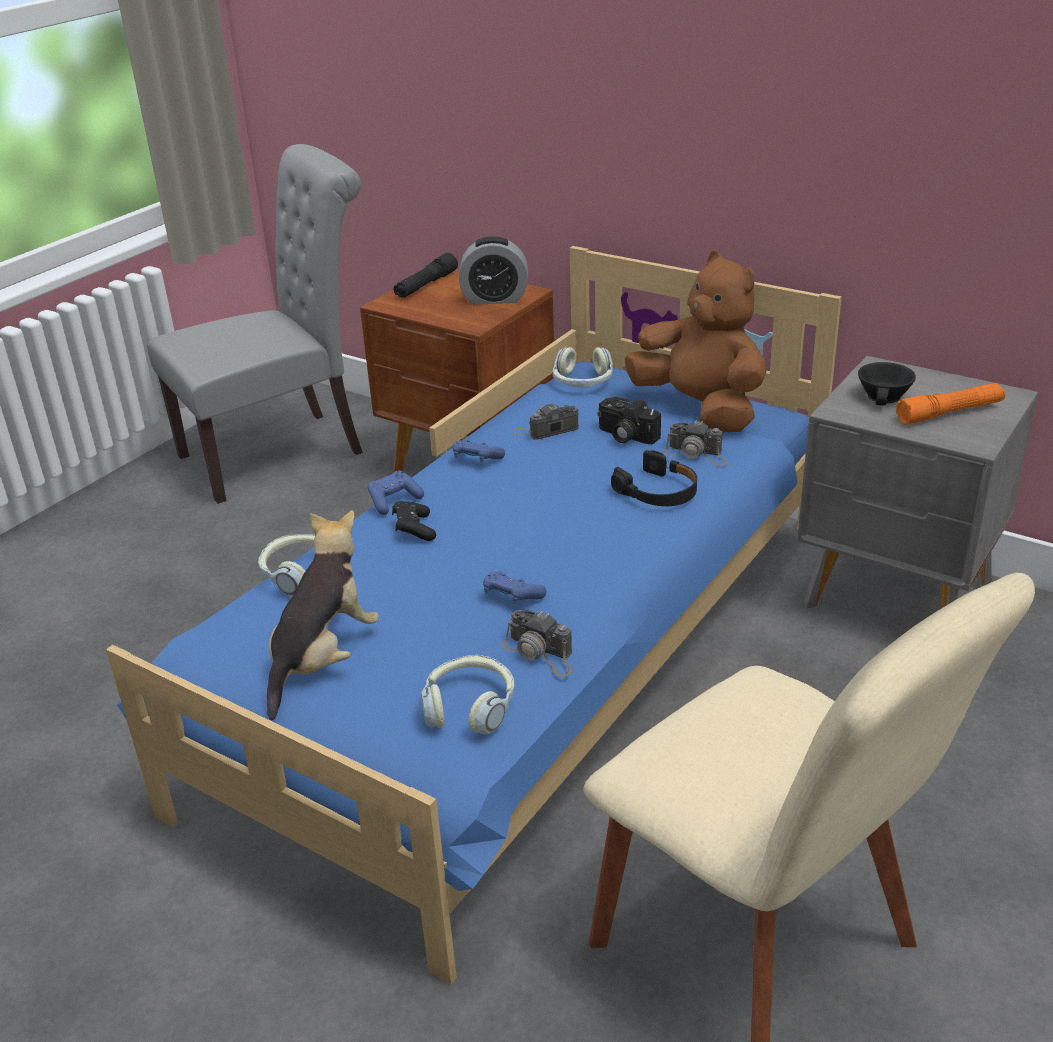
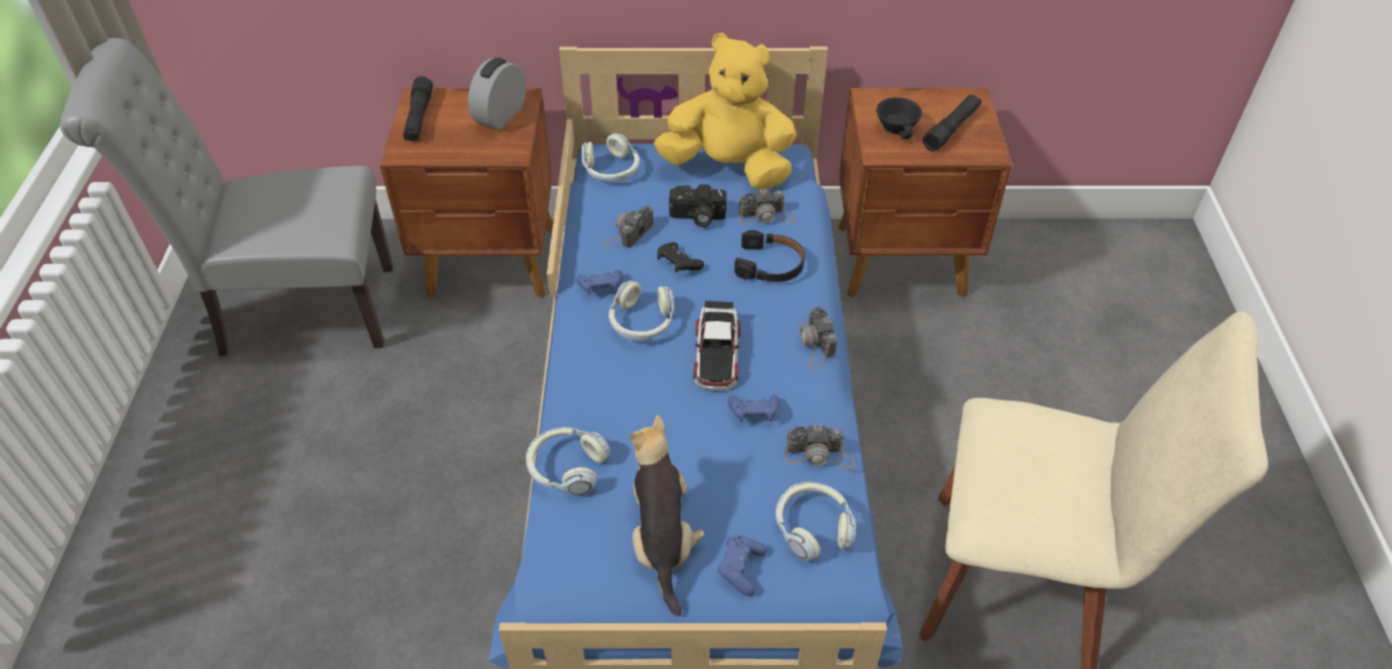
camera: 35 degrees left, 15 degrees up
grey chair [147,144,363,504] -> grey chair turned 120 degrees counterclockwise [60,38,393,356]
blue game controller [368,470,424,515] -> blue game controller moved to [717,535,767,596]
black game controller [392,501,436,541] -> black game controller moved to [657,242,704,272]
alarm clock [459,236,528,305] -> alarm clock turned 150 degrees clockwise [468,57,526,130]
brown plush toy [625,251,766,432] -> yellow plush toy [654,33,797,190]
grey nightstand [798,356,1038,608] -> brown nightstand [838,88,1012,298]
orange flashlight [896,383,1006,425] -> black flashlight [923,94,981,152]
none -> headphones [609,281,674,341]
none -> toy car [693,301,741,390]
none -> camera [799,306,837,369]

